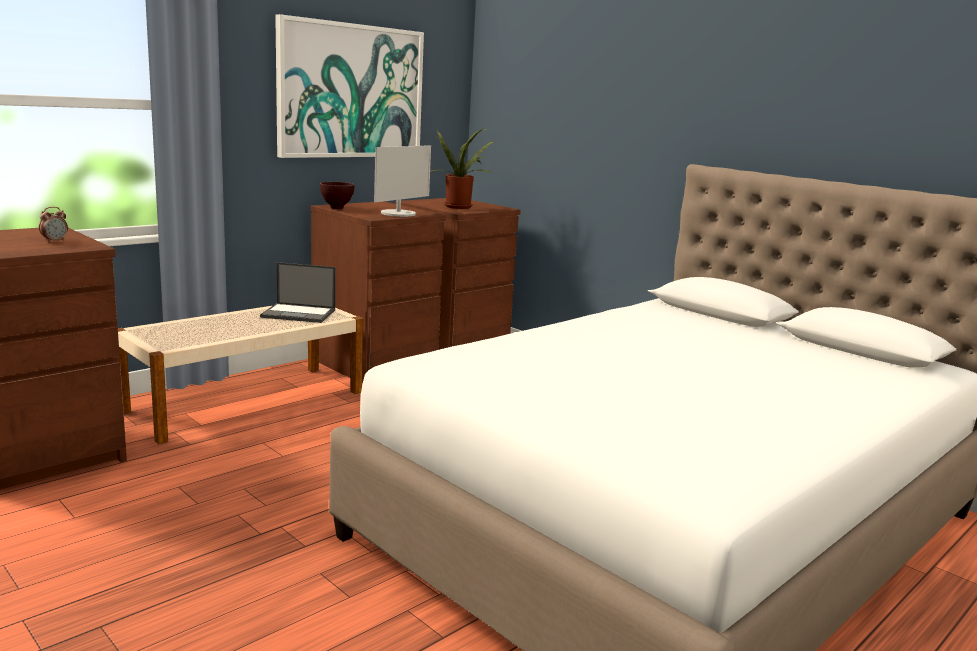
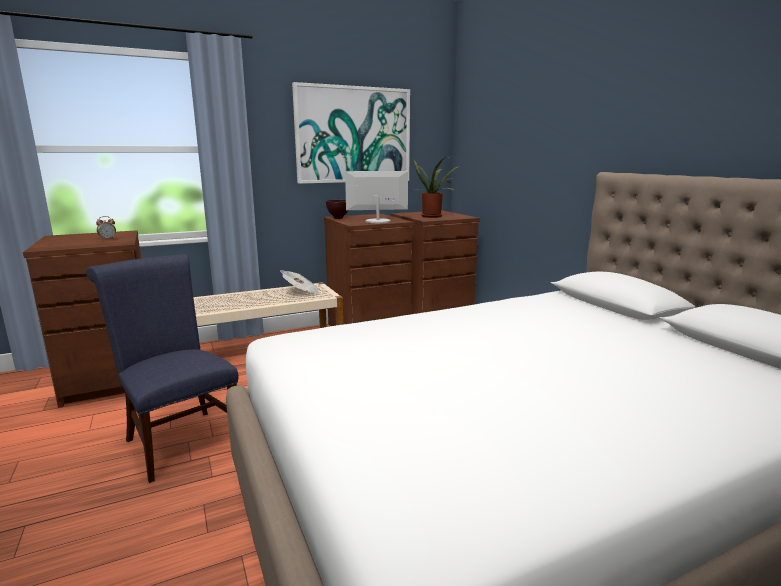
camera: 20 degrees right, 0 degrees up
laptop [260,262,336,323] -> newspaper [280,270,320,294]
monitor [374,145,431,217] -> monitor turned 150 degrees counterclockwise [345,171,408,223]
none -> blue chair [86,254,239,483]

